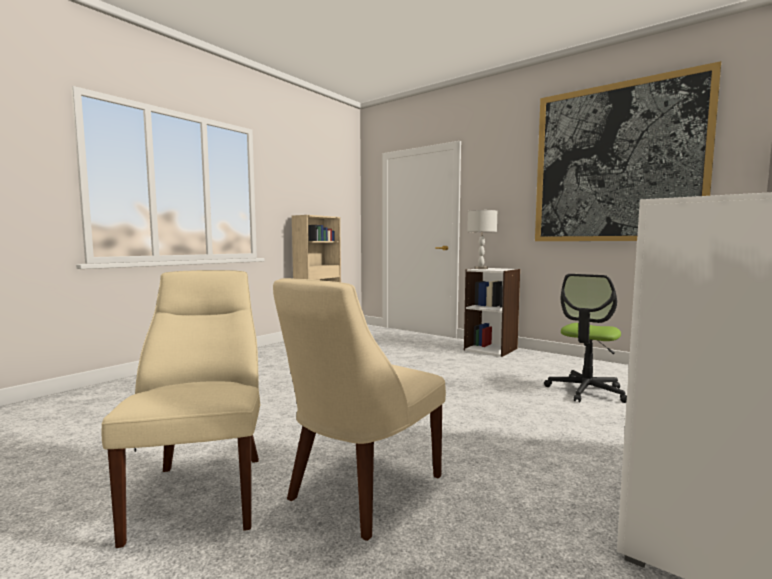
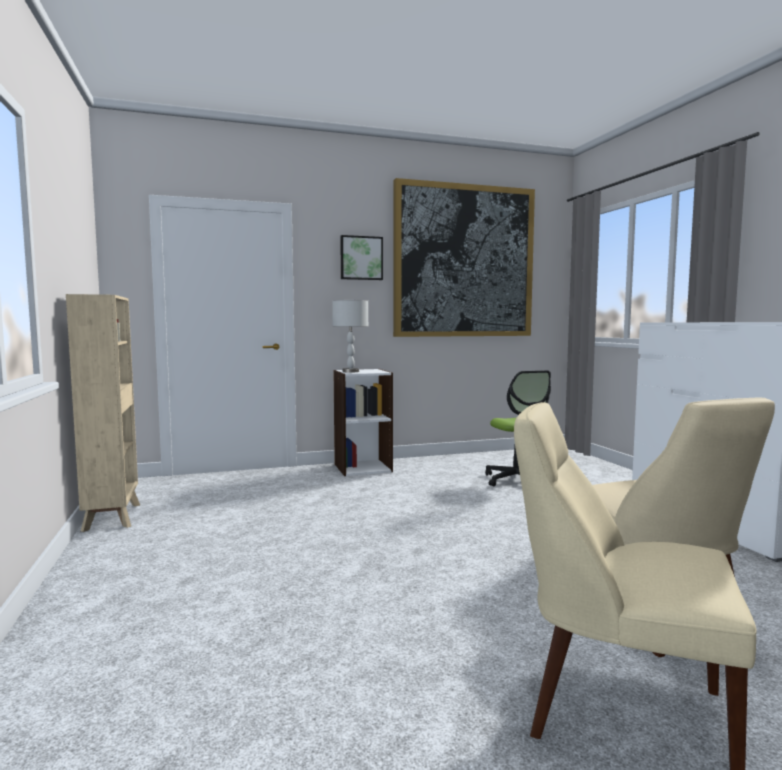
camera: 55 degrees left, 0 degrees up
none -> picture [340,235,383,280]

